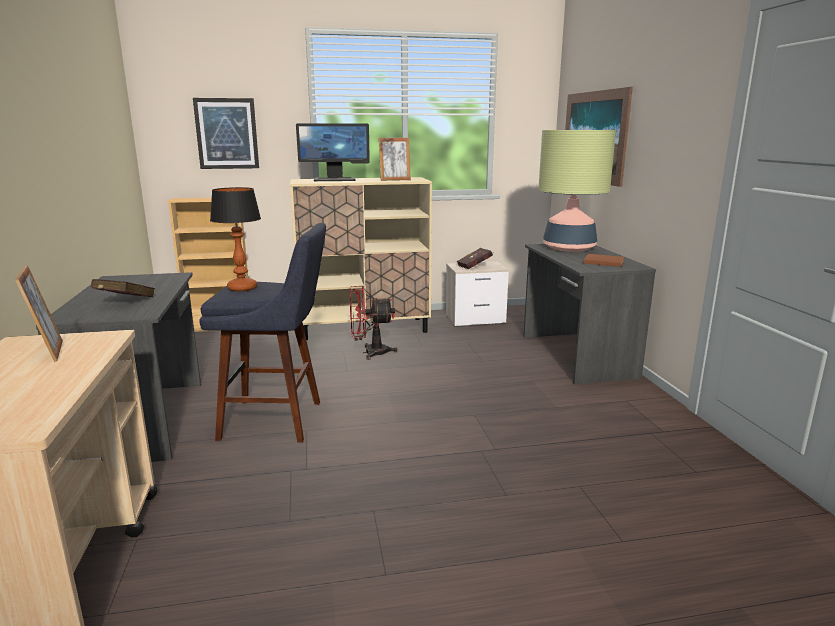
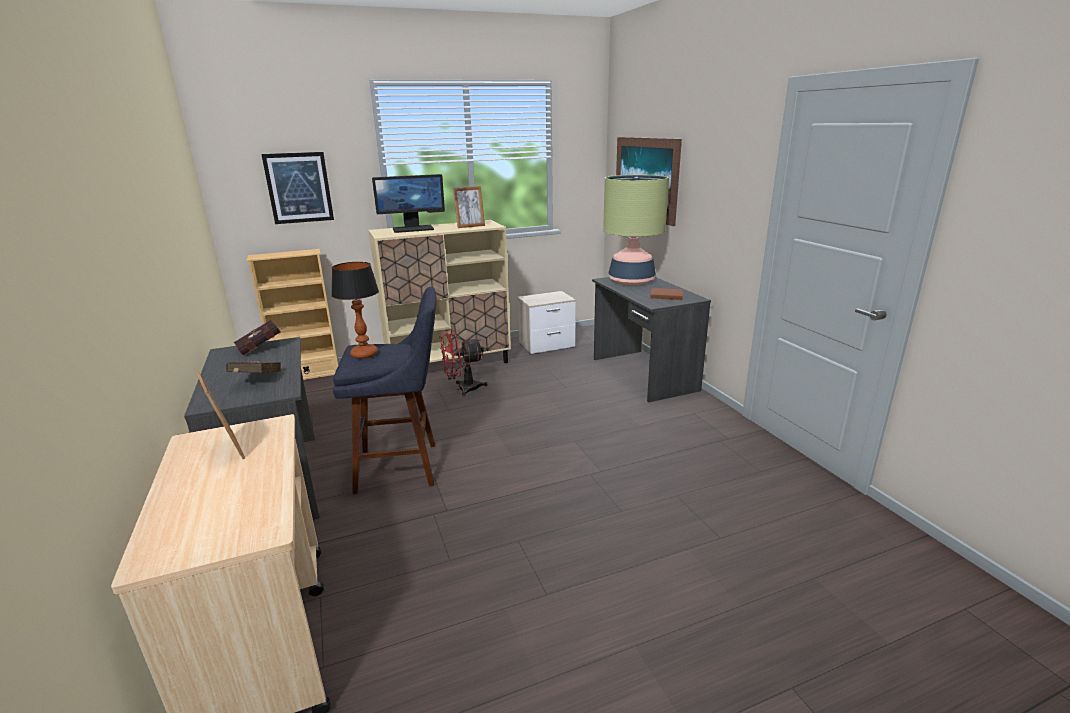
camera: 10 degrees left, 5 degrees up
red book [457,248,493,269] -> red book moved to [234,320,285,355]

